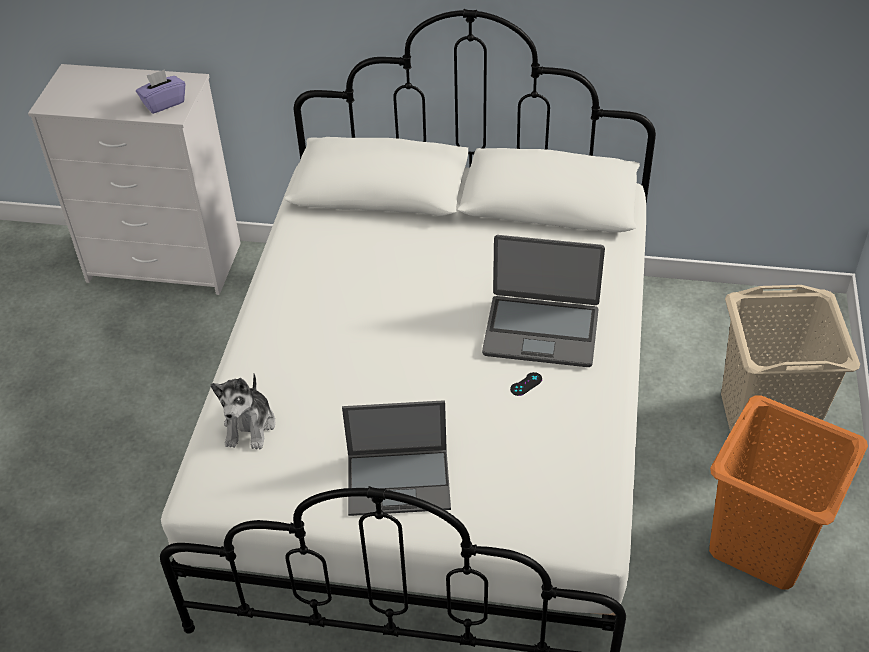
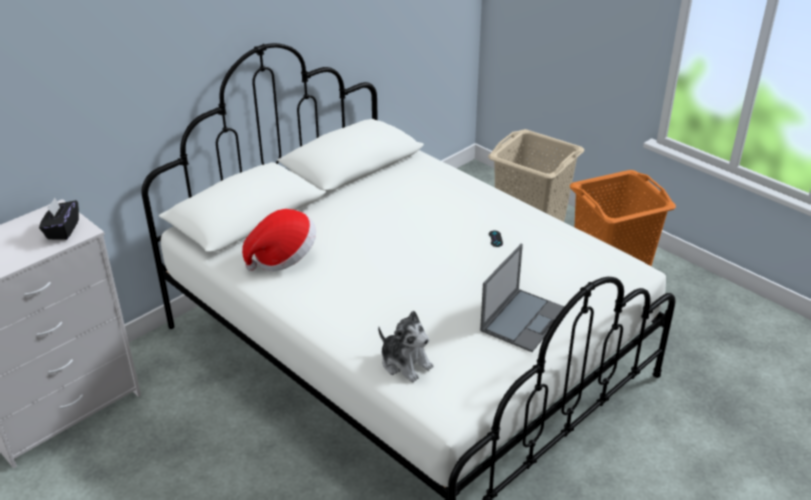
camera: 55 degrees left, 10 degrees down
purple tissue box [136,69,185,114] -> black tissue box [39,198,79,240]
laptop [482,235,605,367] -> none
none -> hat [242,209,316,272]

